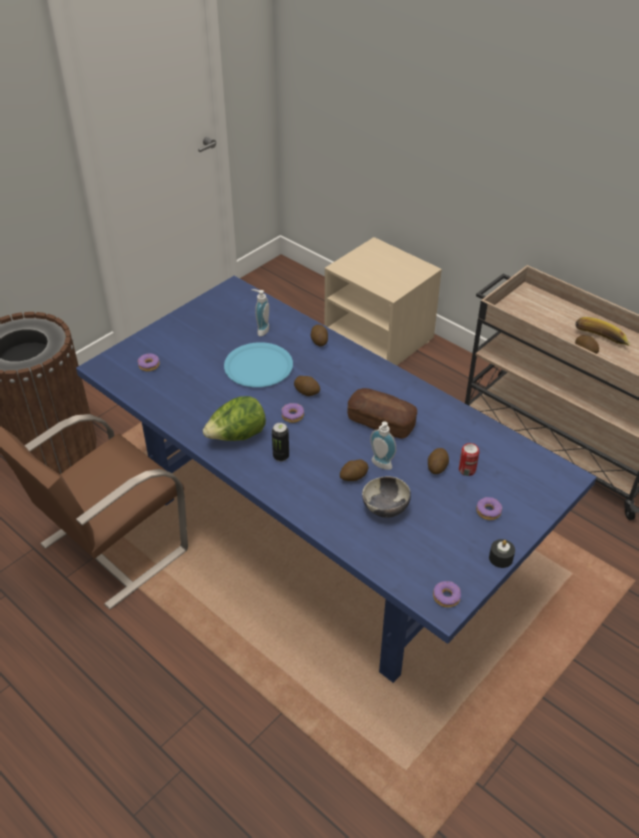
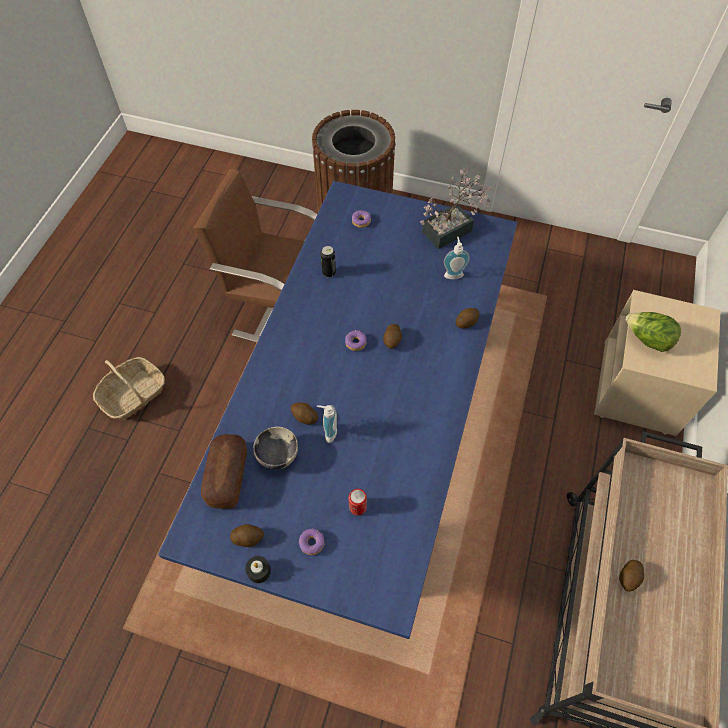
camera: 65 degrees right, 15 degrees up
lettuce [203,396,266,441] -> lettuce moved to [625,312,681,352]
blue plate [224,342,293,387] -> none
can [272,423,289,462] -> can moved to [321,246,336,278]
bread [347,388,417,439] -> bread moved to [201,434,247,509]
potato [428,448,449,474] -> potato moved to [230,524,264,547]
donut [433,581,461,608] -> none
banana [575,317,631,346] -> none
none -> basket [93,357,165,420]
none -> potted plant [420,168,492,249]

